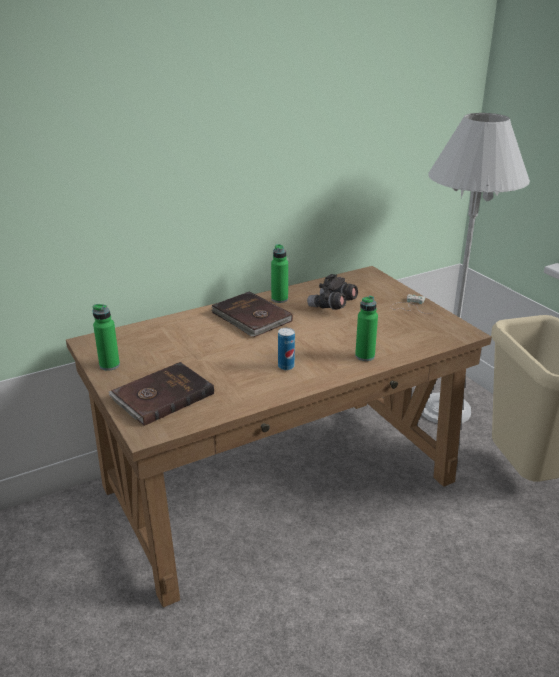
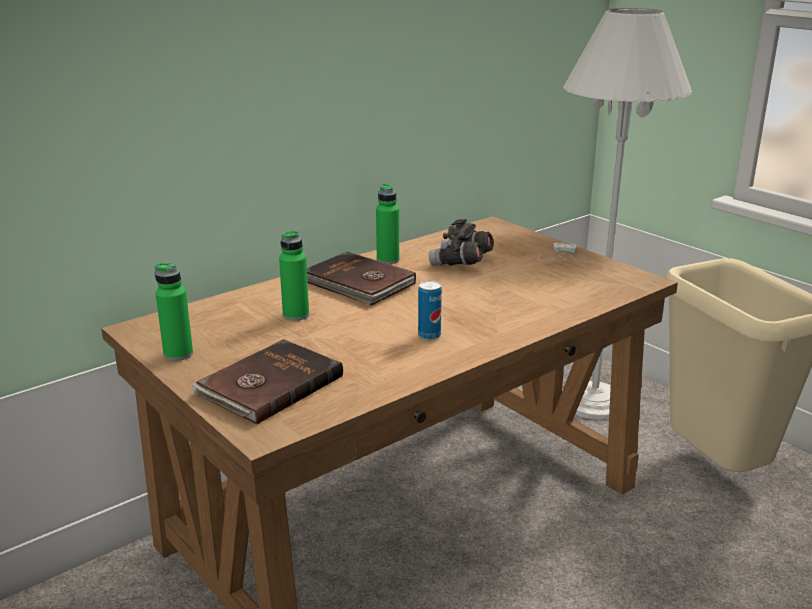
camera: 10 degrees left, 5 degrees down
green bottle [355,296,378,361] -> green bottle moved to [279,230,309,321]

